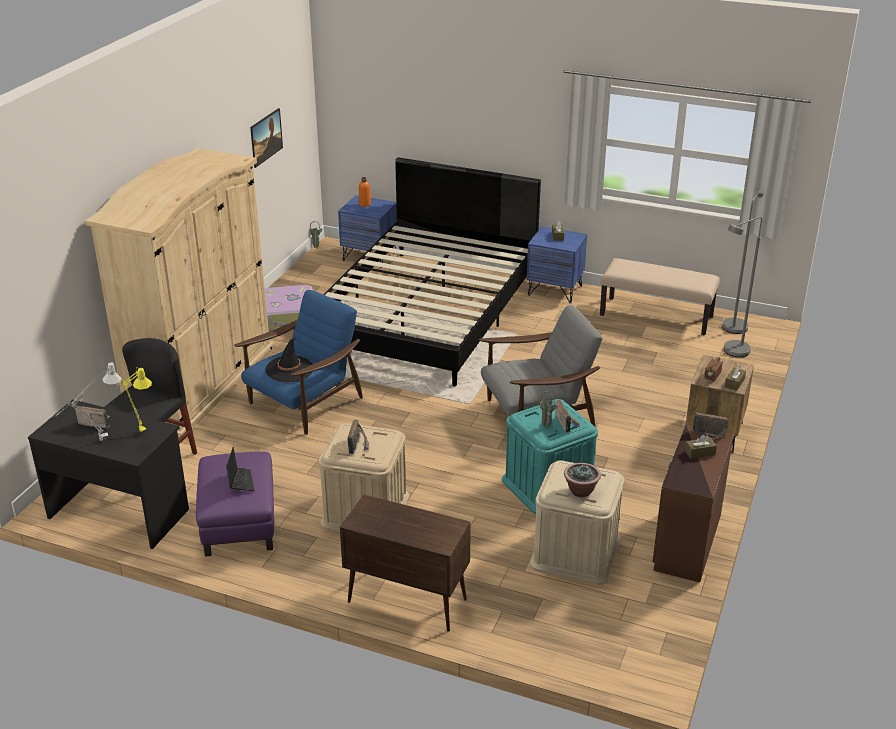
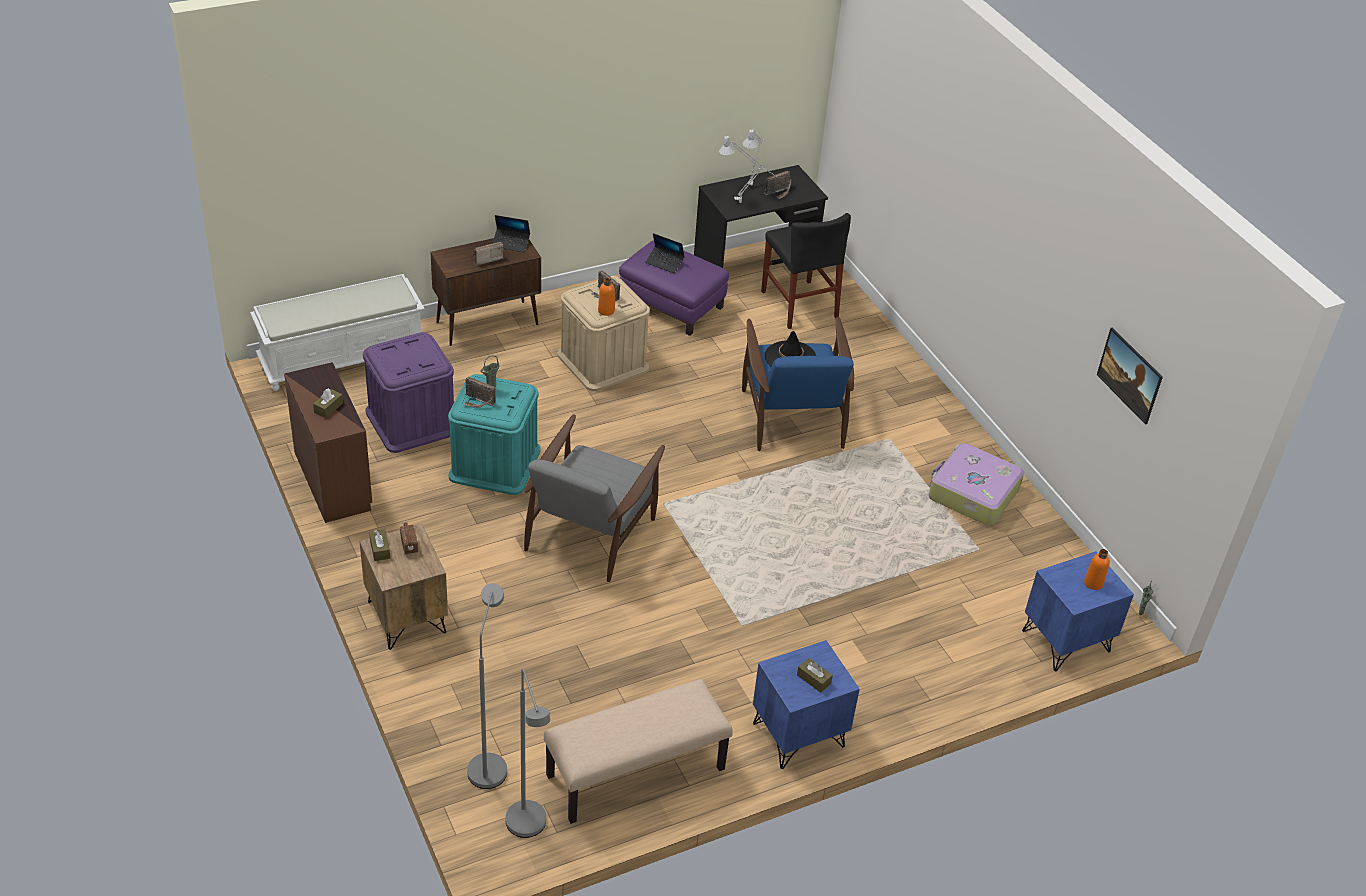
camera: 130 degrees right, 10 degrees up
beige wardrobe [85,148,274,438] -> none
yellow table lamp [117,367,152,432] -> grey table lamp [719,136,777,203]
black bed [323,157,541,387] -> none
beige storage box [530,460,624,585] -> purple storage box [363,332,454,453]
potted plant [564,463,601,498] -> none
radio [692,412,728,441] -> radio moved to [473,242,504,265]
none -> white bench [250,274,425,391]
none -> laptop [492,215,530,252]
none -> orange bottle [598,278,615,316]

